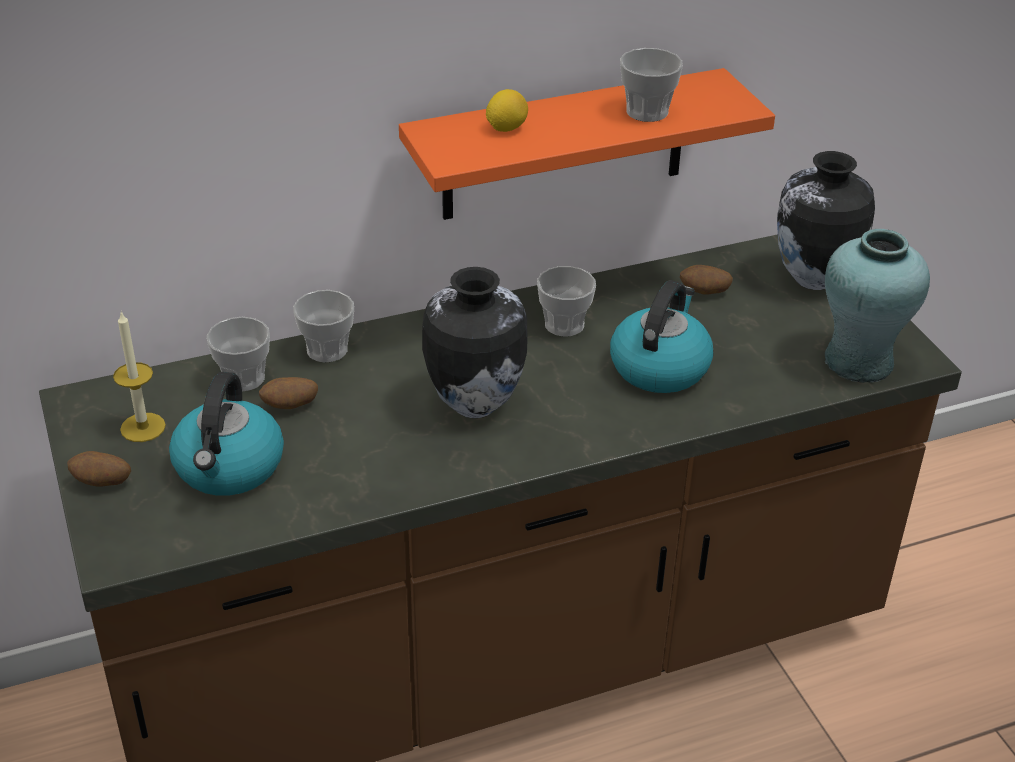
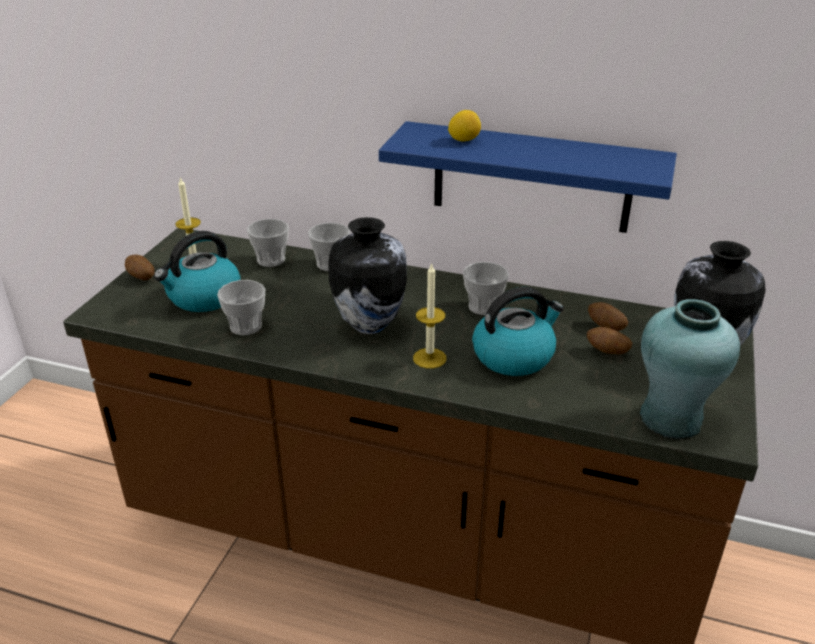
camera: 40 degrees right, 5 degrees down
potato [259,377,318,409] -> potato moved to [587,327,632,354]
orange shelf [399,68,775,220] -> blue shelf [379,121,677,233]
cup [620,48,683,122] -> cup moved to [217,280,265,335]
none -> candle [413,263,447,369]

